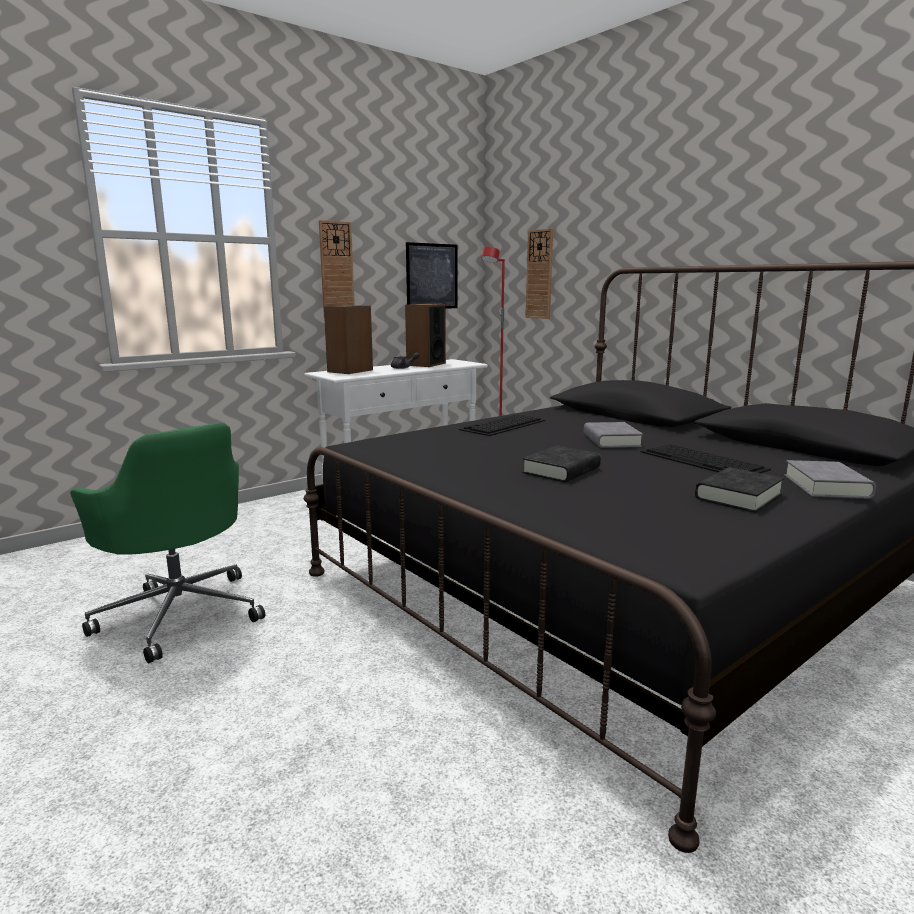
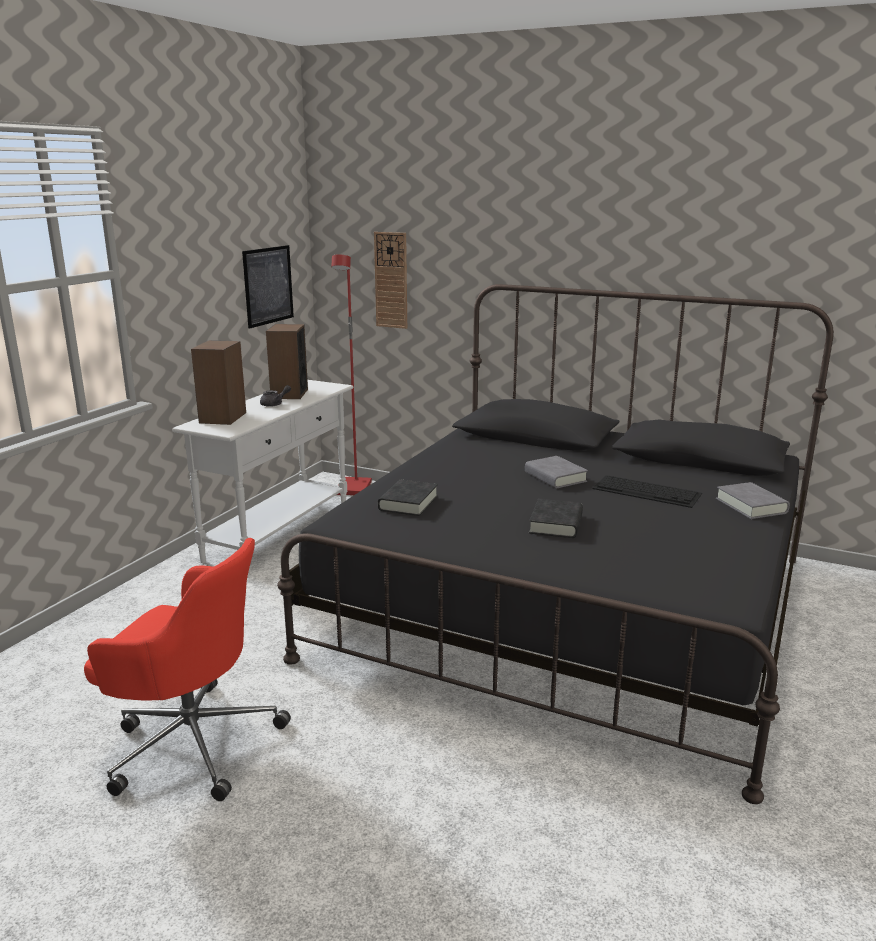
camera: 25 degrees left, 5 degrees up
green office chair [70,423,265,663] -> red office chair [84,538,291,801]
wall clock [319,220,355,310] -> none
keyboard [459,414,546,436] -> none
black book [695,467,784,513] -> black book moved to [378,480,438,516]

